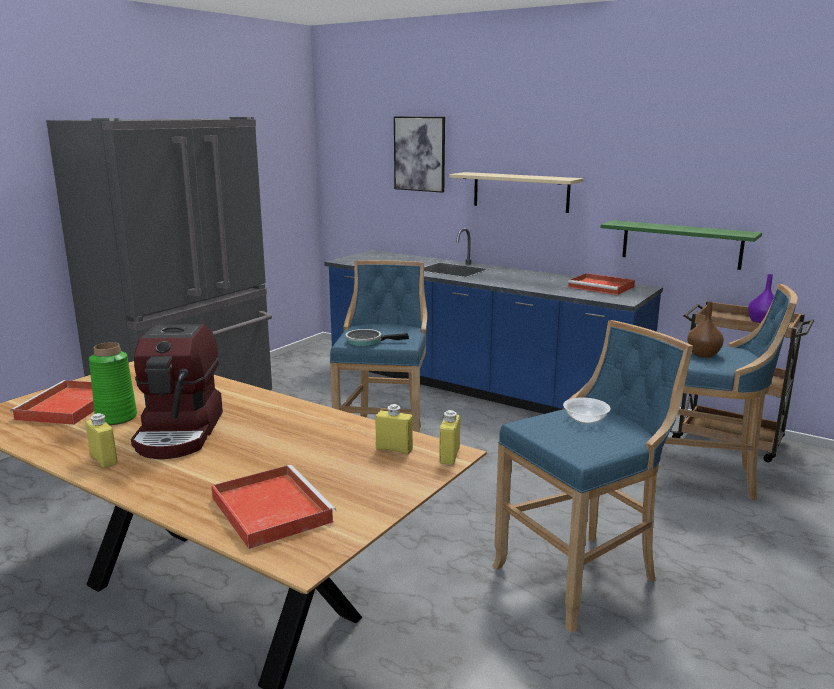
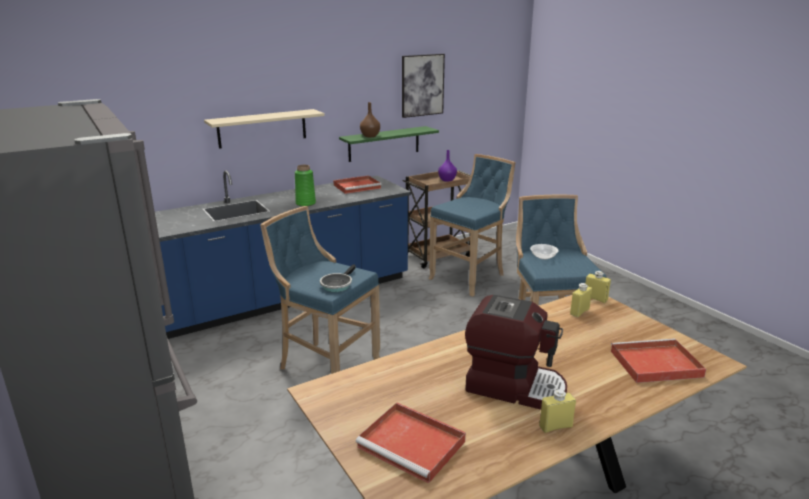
camera: 65 degrees left, 5 degrees up
green vase [89,342,137,425] -> green vase moved to [295,165,316,206]
picture [394,117,445,193] -> picture moved to [402,54,445,118]
brown vase [687,301,724,358] -> brown vase moved to [360,102,380,137]

